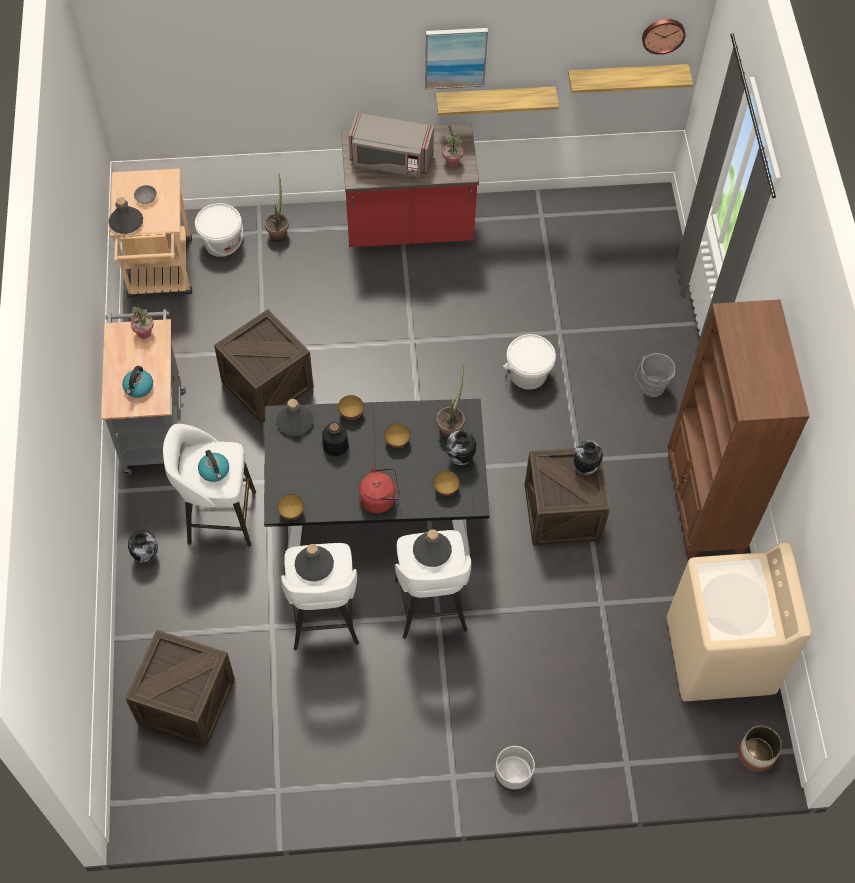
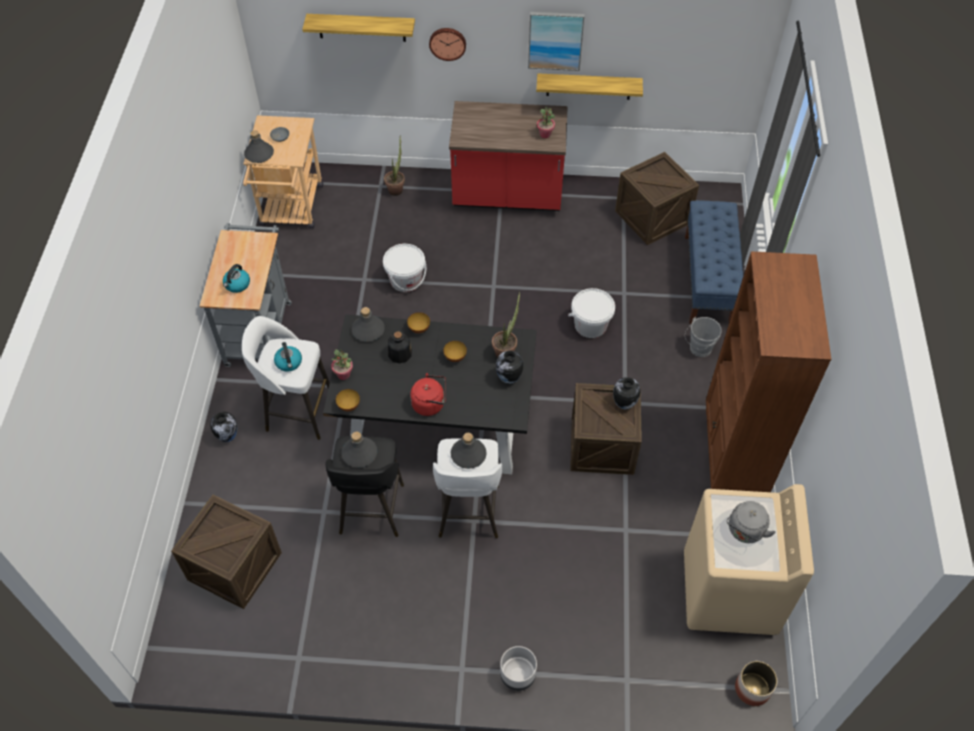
camera: 10 degrees right, 5 degrees down
potted plant [130,306,154,339] -> potted plant moved to [331,349,353,380]
white bucket [195,203,243,257] -> white bucket moved to [383,244,426,292]
crate [214,309,314,424] -> crate moved to [615,152,699,245]
white stool [281,543,359,650] -> black stool [325,436,404,537]
grey microwave [349,112,434,177] -> none
bowl [433,471,460,496] -> none
shelf [568,64,693,93] -> shelf moved to [302,14,415,42]
wall clock [642,19,686,55] -> wall clock moved to [429,28,466,61]
none -> blue bench [685,201,743,324]
none -> grey kettle [727,501,776,543]

